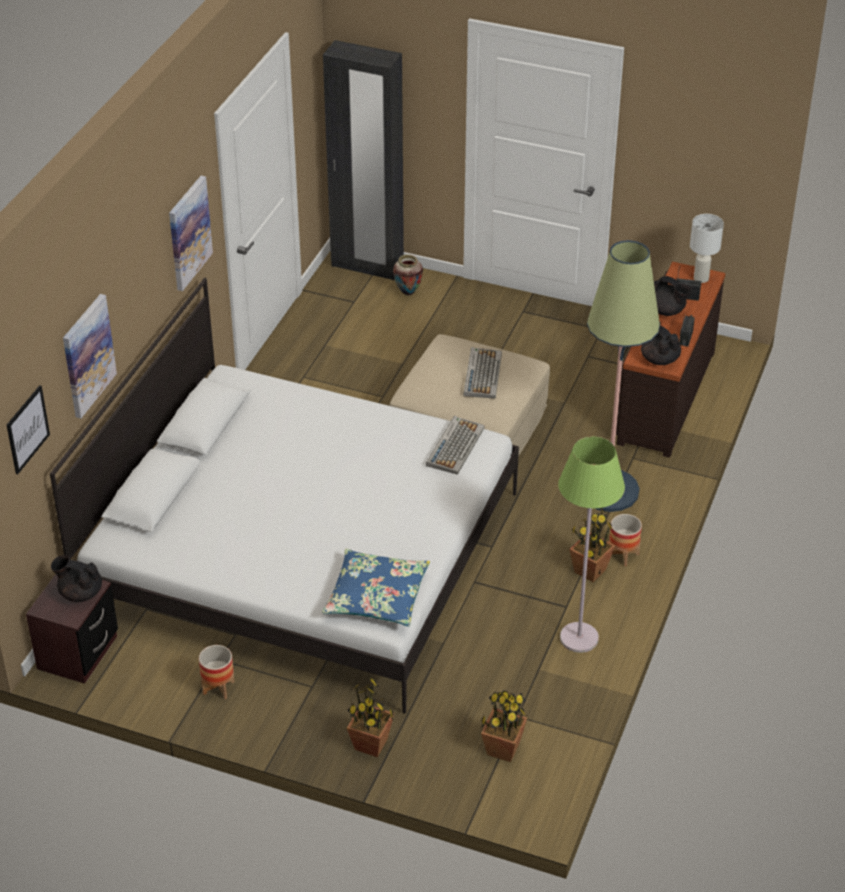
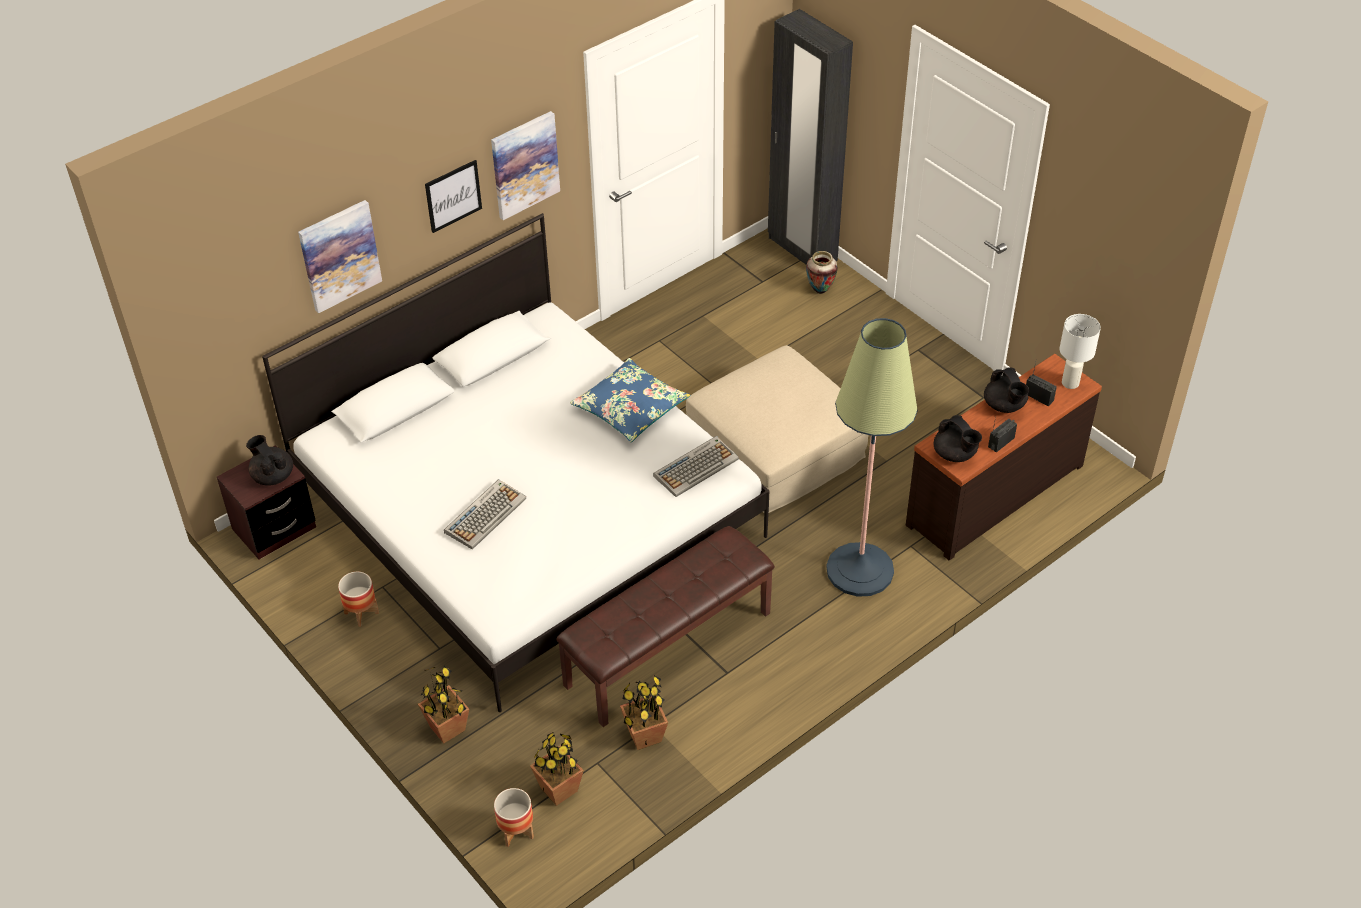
camera: 30 degrees right, 5 degrees up
picture [7,385,50,474] -> picture moved to [425,160,482,233]
blue pillow [322,549,430,627] -> blue pillow moved to [570,358,690,442]
keyboard [463,347,502,399] -> keyboard moved to [444,479,526,550]
green floor lamp [558,437,625,653] -> none
potted plant [569,508,615,582] -> potted plant moved to [620,675,668,750]
planter [609,514,642,566] -> planter moved to [494,788,534,847]
black teapot [641,321,681,365] -> black teapot turned 150 degrees clockwise [934,415,982,462]
none -> brown bench [556,526,775,727]

